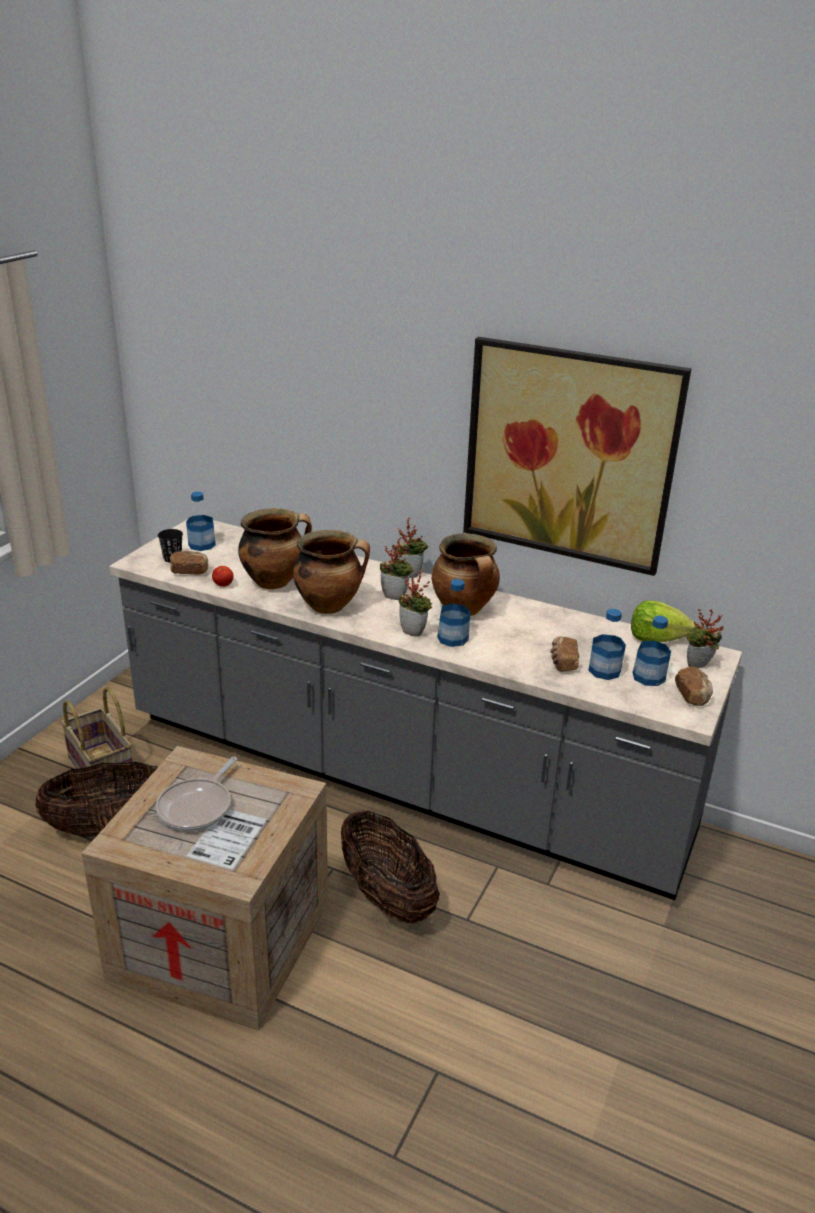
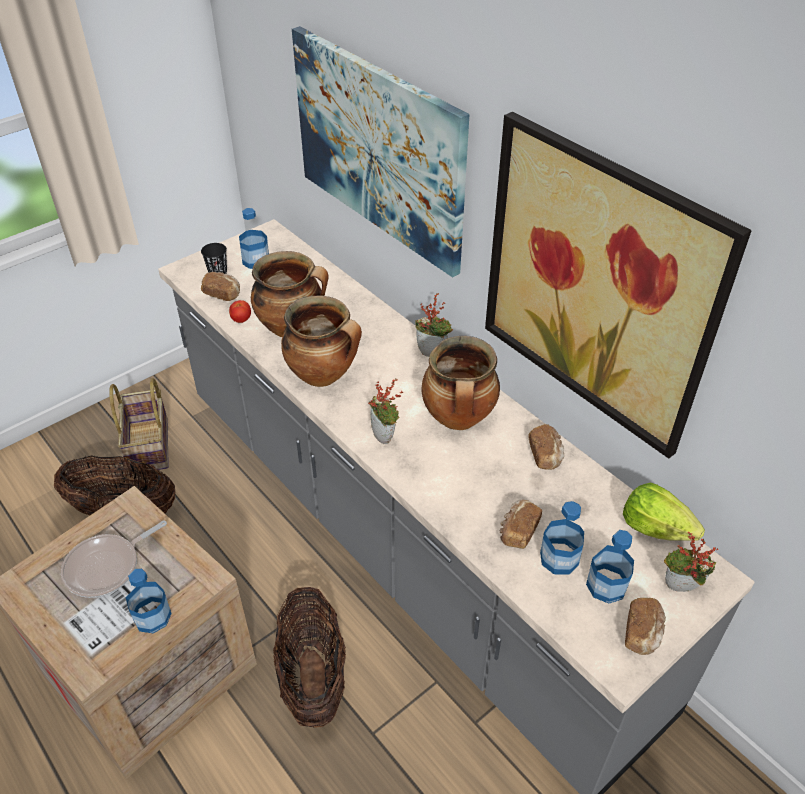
camera: 25 degrees right, 15 degrees up
potted plant [380,537,414,600] -> none
bottle [437,579,470,647] -> bottle moved to [126,569,172,633]
none -> picture [292,26,470,278]
none -> bread [528,424,564,470]

